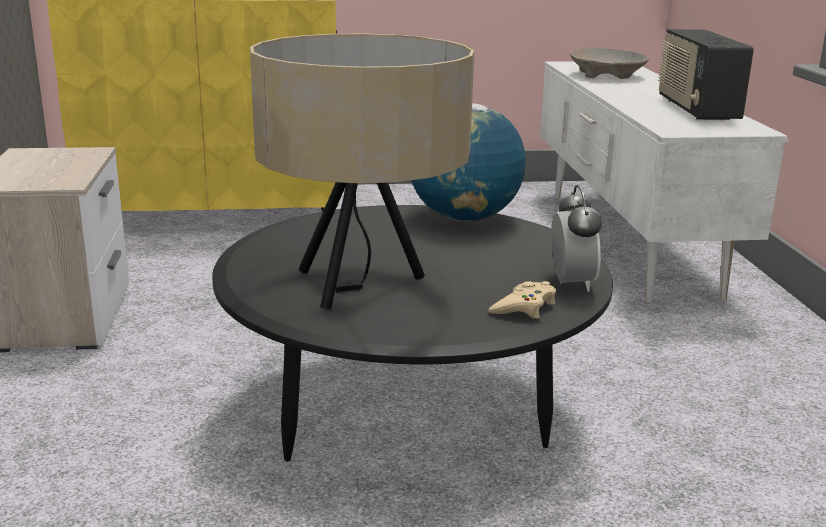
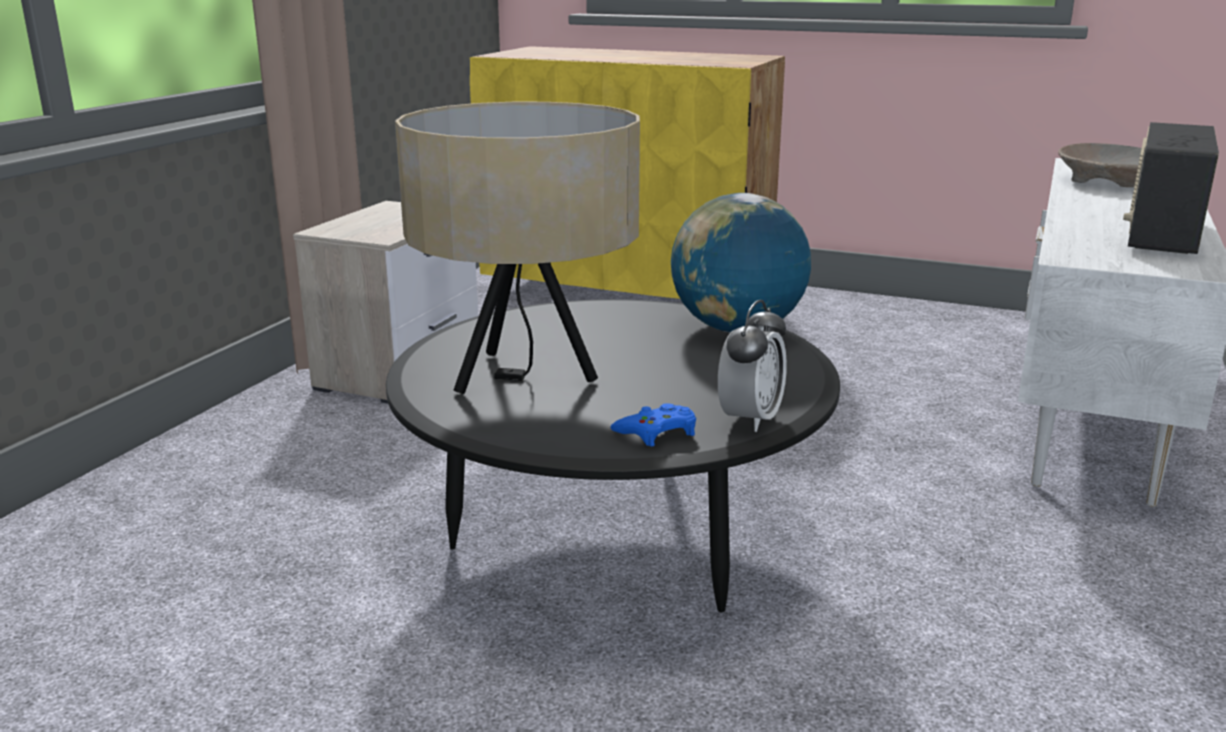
camera: 30 degrees right, 0 degrees up
beige game controller [488,281,556,319] -> blue game controller [611,403,696,447]

